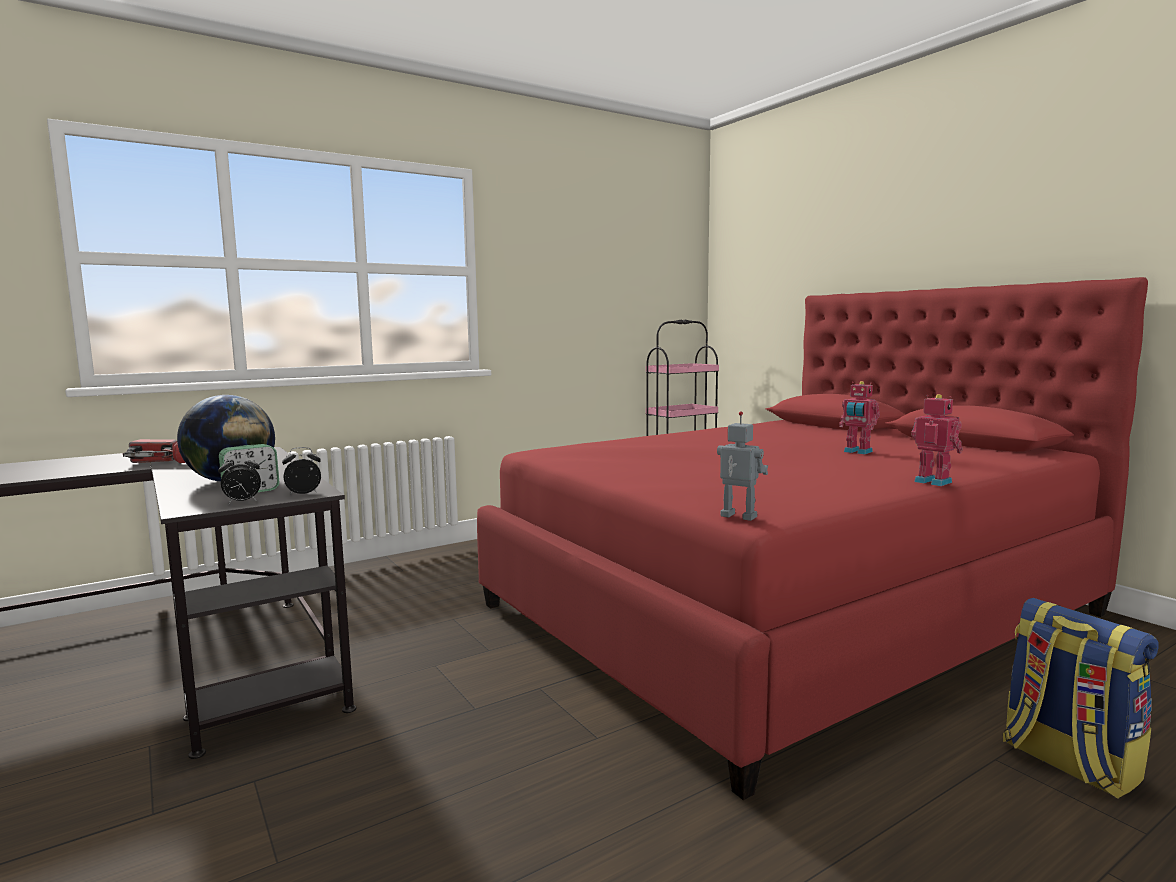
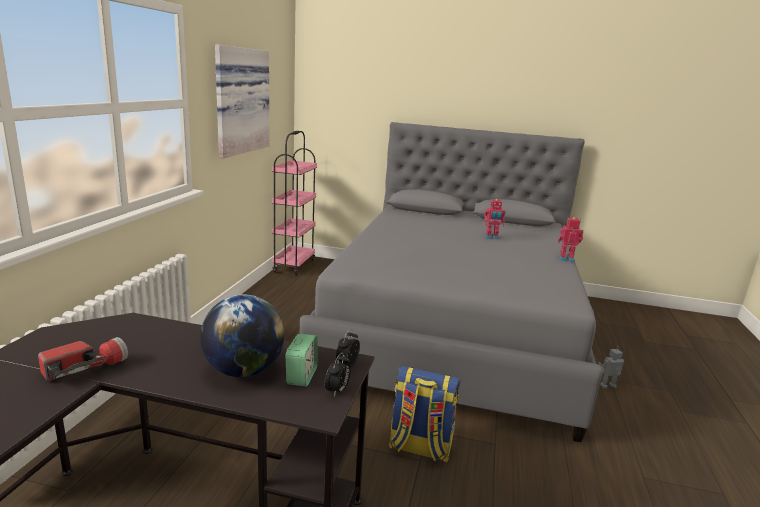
camera: 45 degrees left, 10 degrees up
red bed [477,277,1148,800] -> grey bed [300,122,604,442]
toy robot [717,411,768,521] -> toy robot moved to [598,346,624,388]
backpack [1003,598,1159,799] -> backpack moved to [389,366,461,462]
none -> picture [215,44,269,158]

